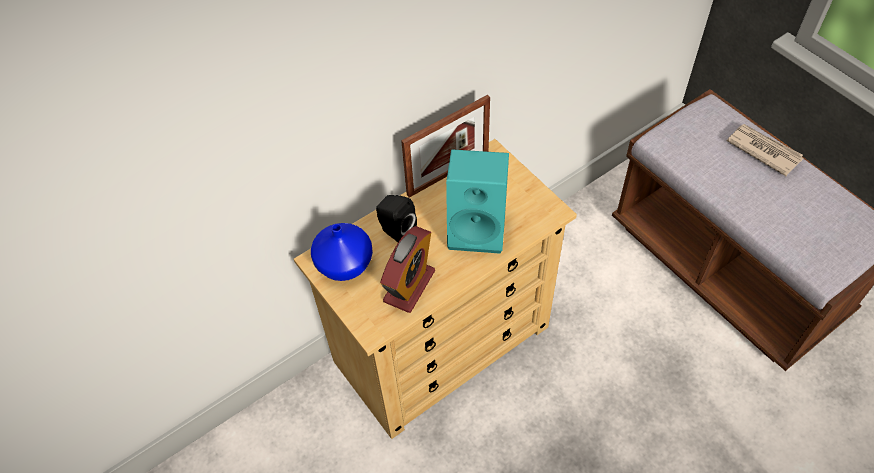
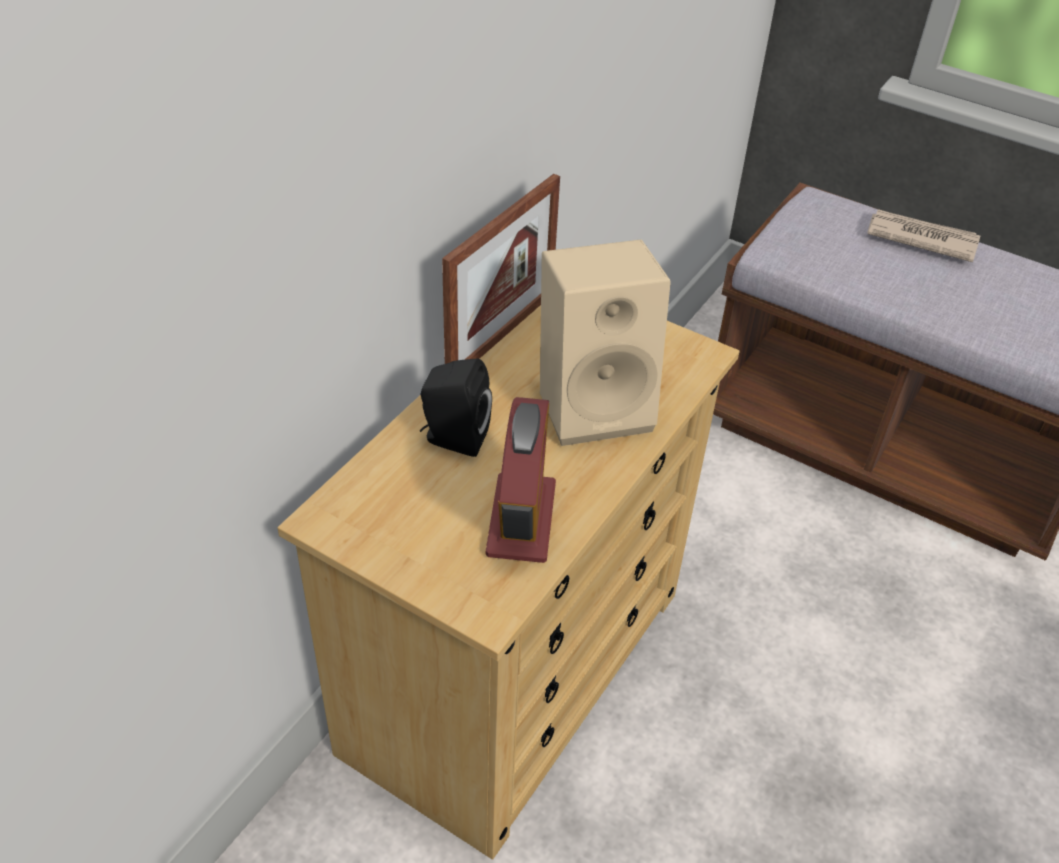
camera: 25 degrees left, 10 degrees down
blue vase [311,223,373,281] -> none
turquoise speaker [446,149,509,254] -> beige speaker [540,239,671,446]

